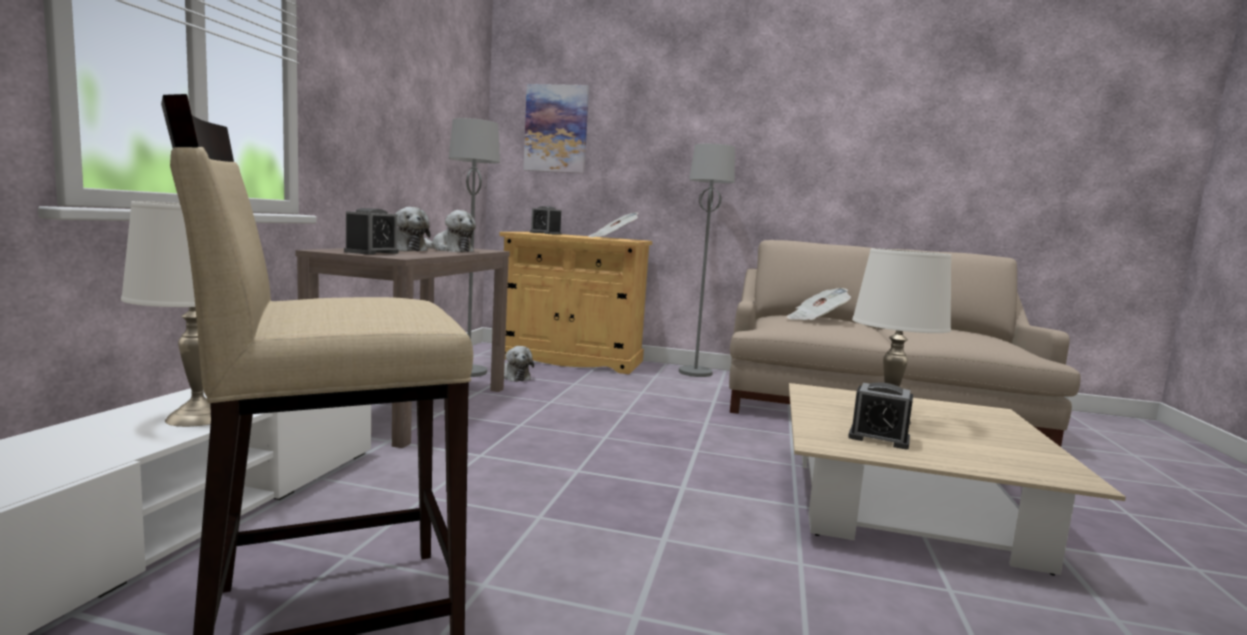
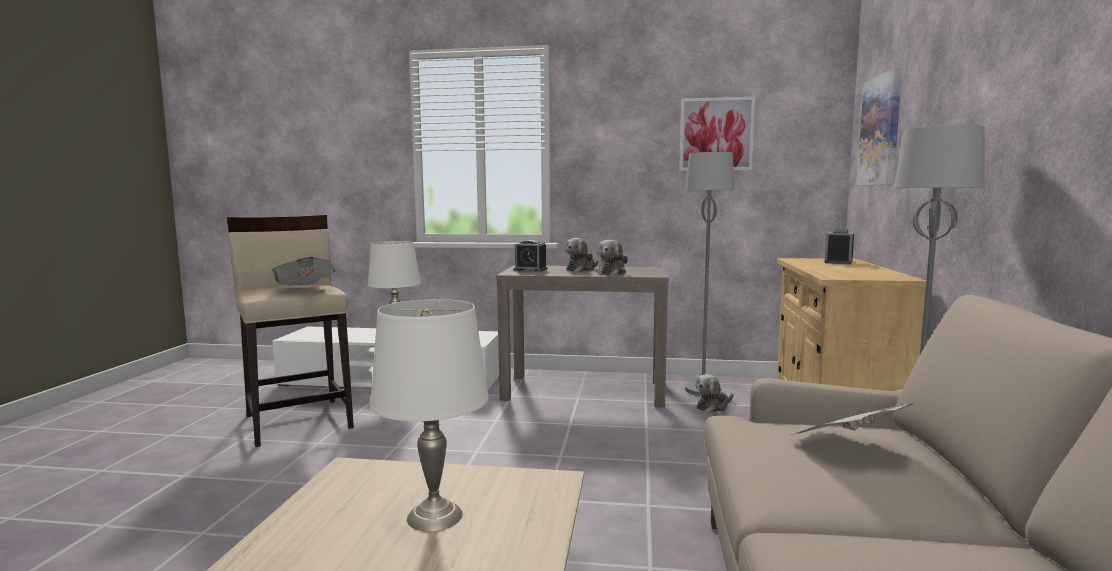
camera: 85 degrees right, 0 degrees up
newspaper [588,212,639,237] -> newspaper moved to [272,257,336,286]
alarm clock [848,382,913,449] -> none
none -> picture [679,97,755,171]

